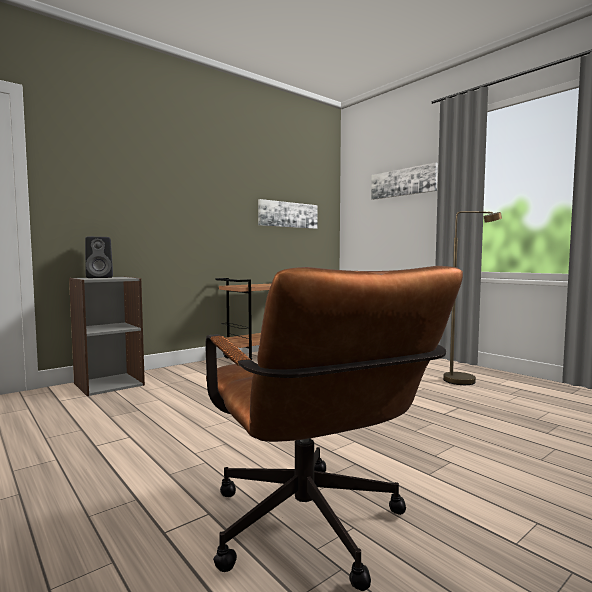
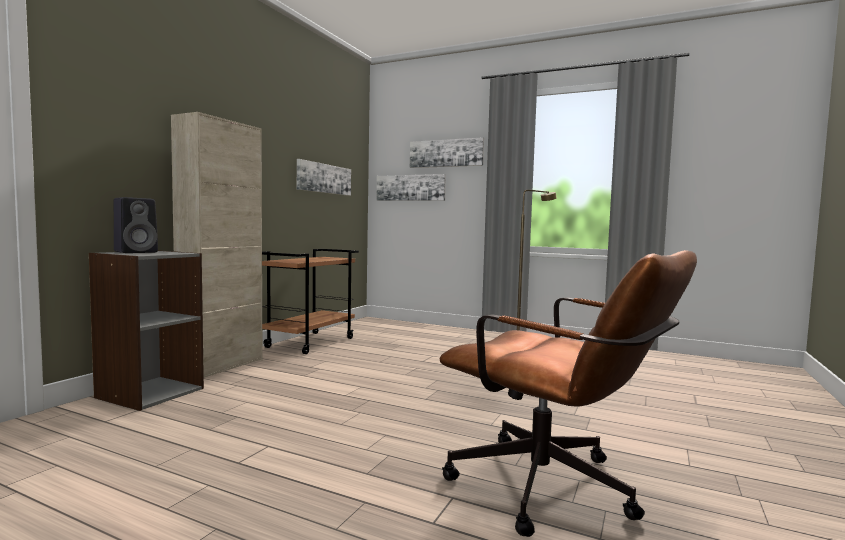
camera: 25 degrees left, 0 degrees up
none -> beige cabinet [171,112,263,378]
none -> picture [376,174,446,201]

